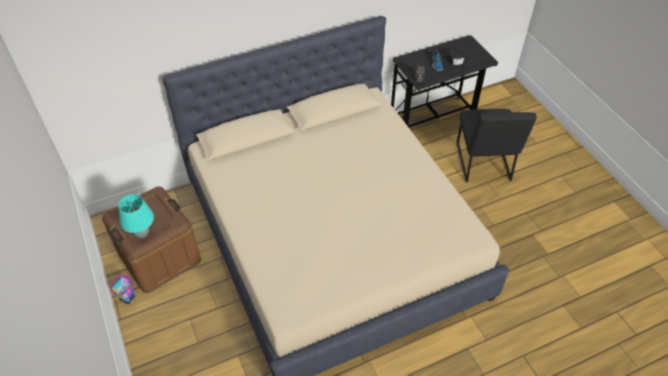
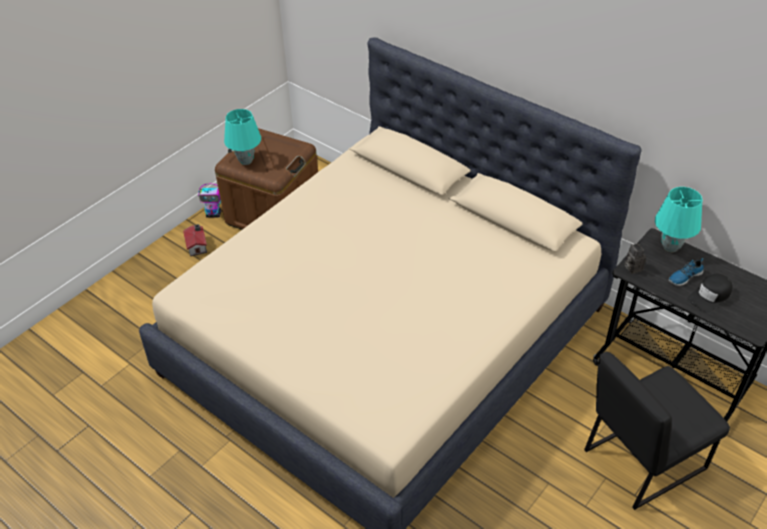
camera: 65 degrees right, 5 degrees down
none -> toy house [183,224,207,256]
none -> turquoise table lamp [655,187,702,252]

